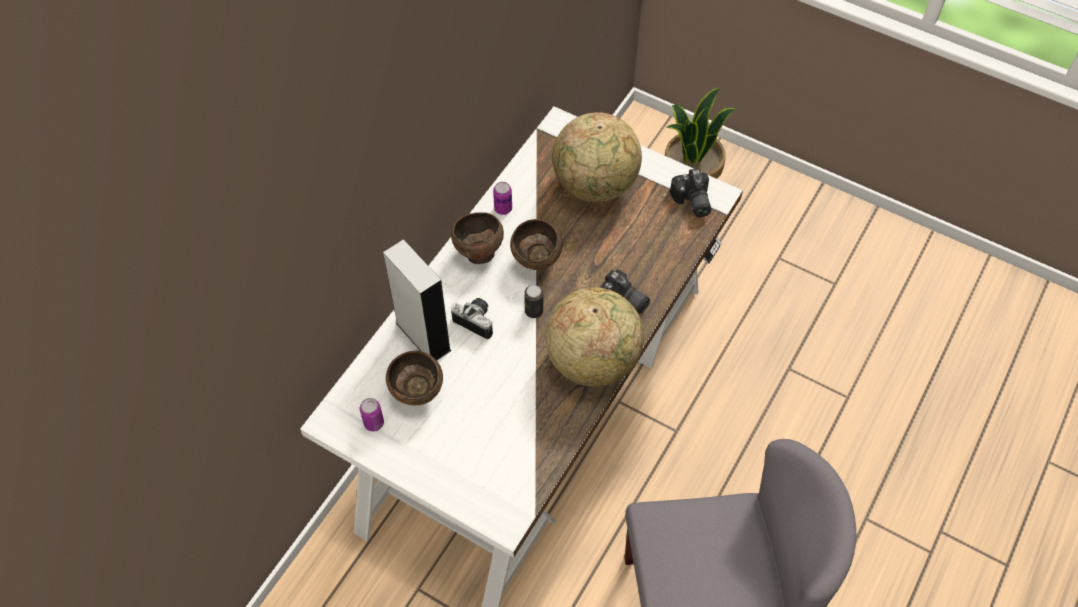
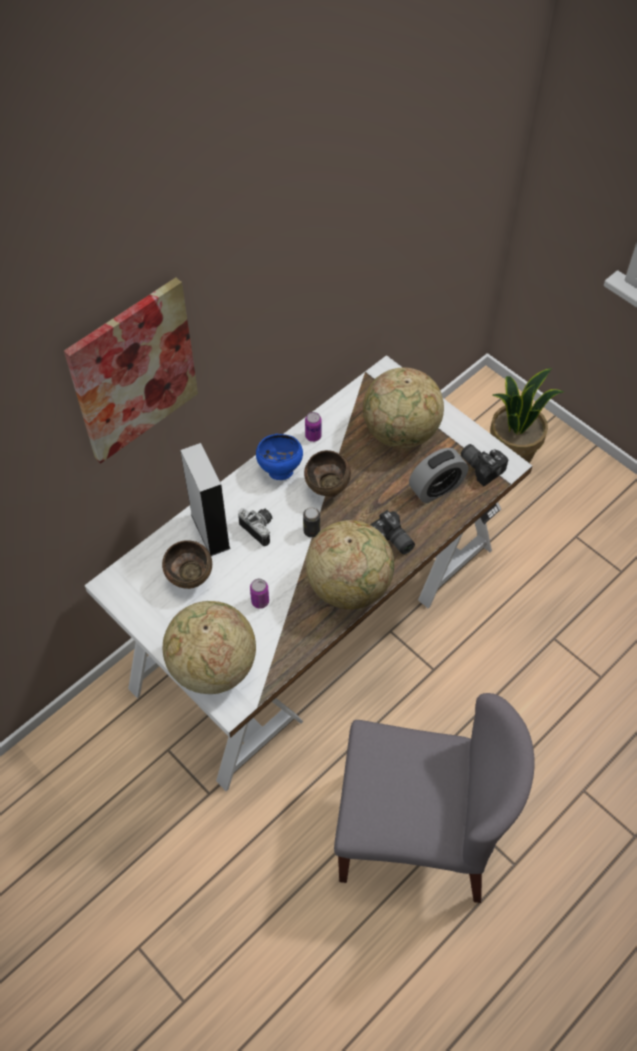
camera: 15 degrees right, 0 degrees up
can [360,398,384,431] -> can moved to [250,579,269,609]
brown bowl [451,212,504,264] -> blue bowl [256,434,303,480]
camera [670,168,711,217] -> camera turned 135 degrees clockwise [461,444,508,486]
none -> picture [64,277,198,464]
none -> globe [163,601,256,694]
none -> alarm clock [409,448,468,503]

